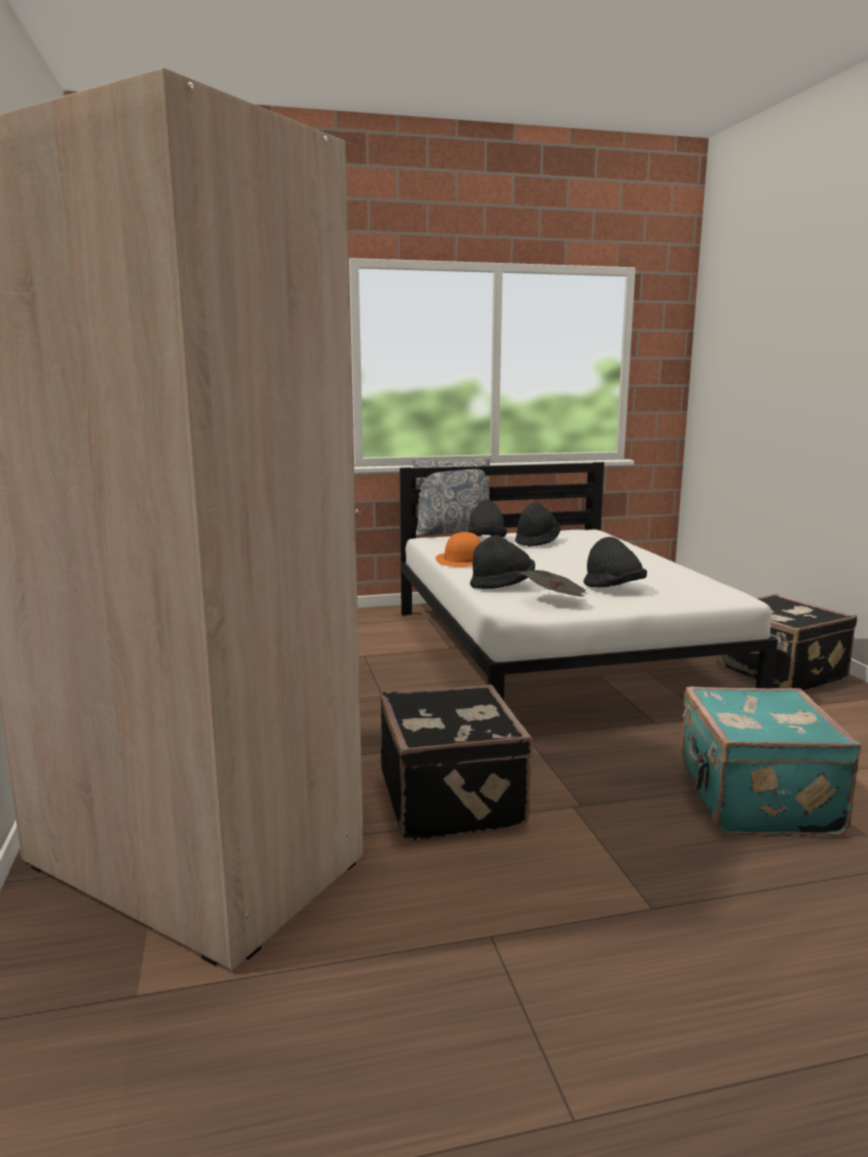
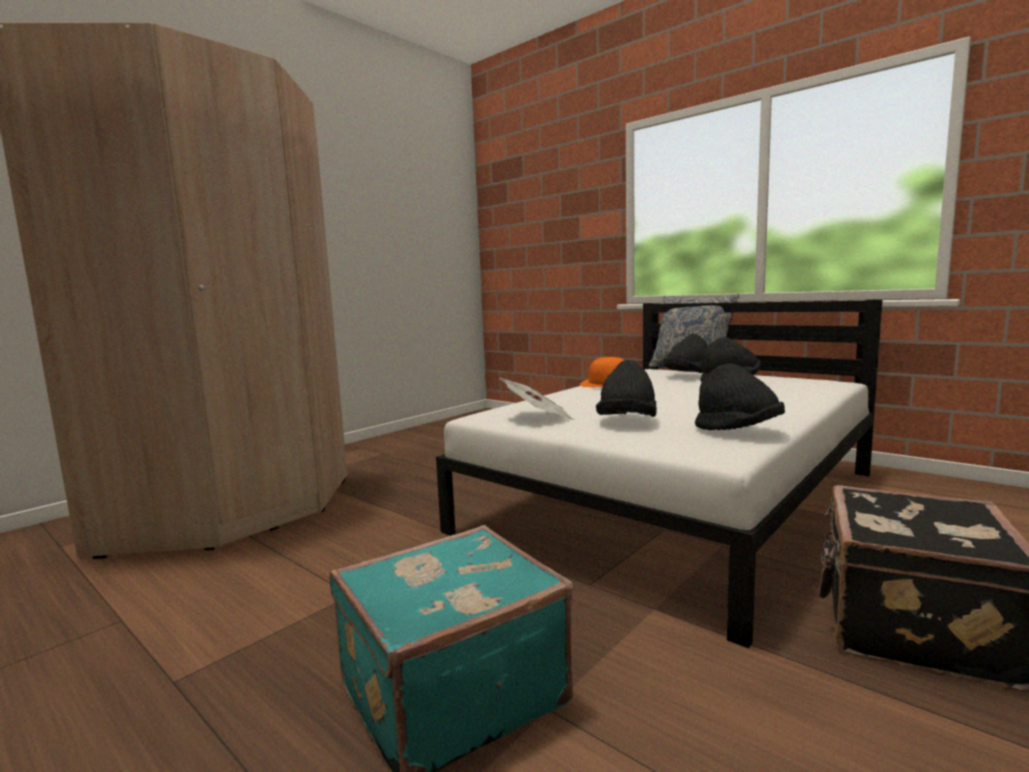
camera: 55 degrees right, 5 degrees down
black suitcase [380,684,533,841] -> none
black hat [470,535,535,589] -> black hat moved to [695,363,785,430]

